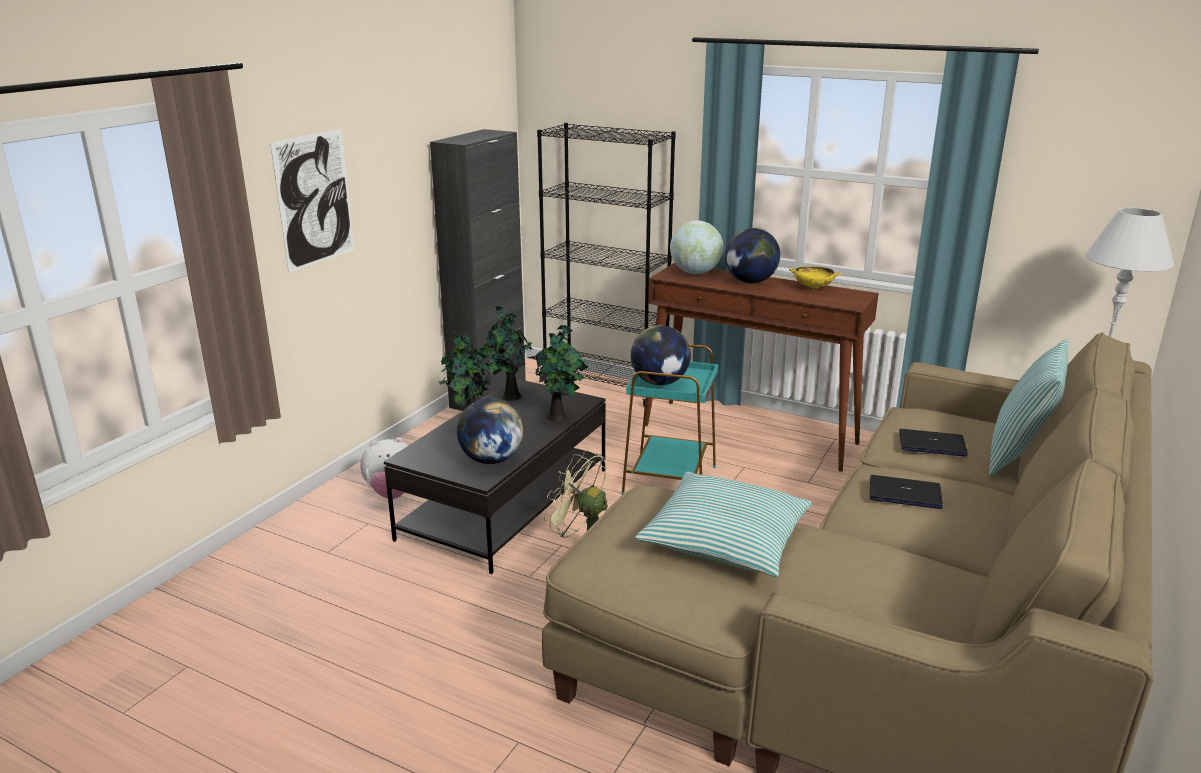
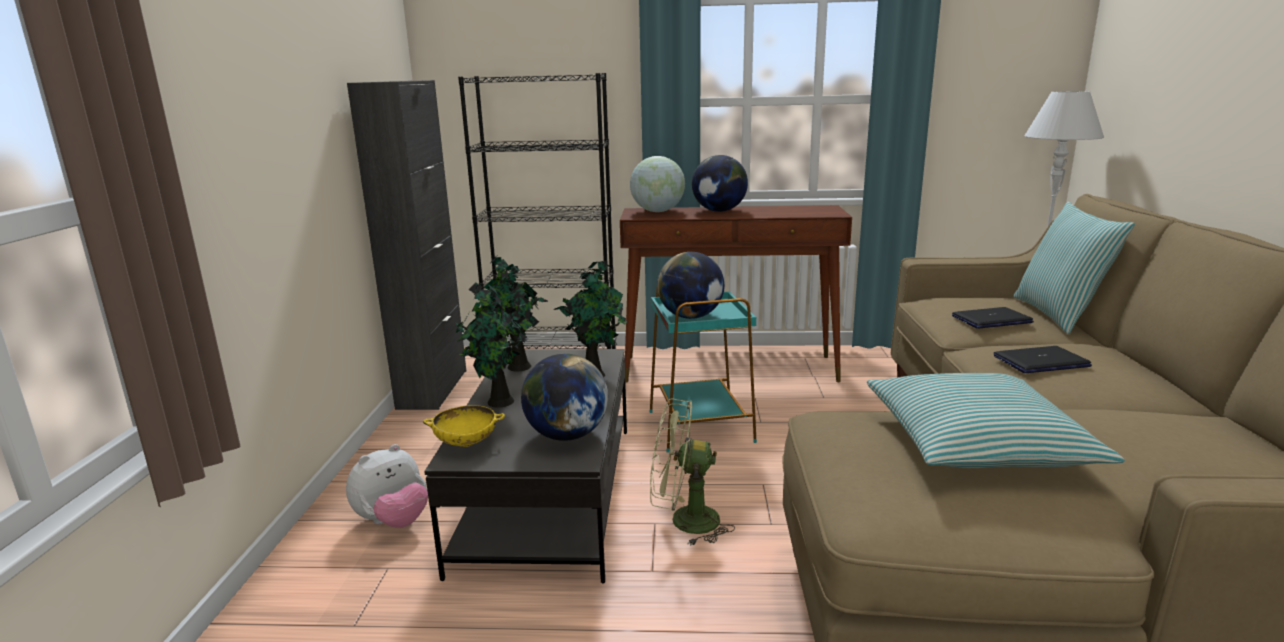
camera: 25 degrees left, 5 degrees down
picture [270,129,355,273] -> none
yellow bowl [789,266,841,290] -> yellow bowl moved to [423,405,505,447]

